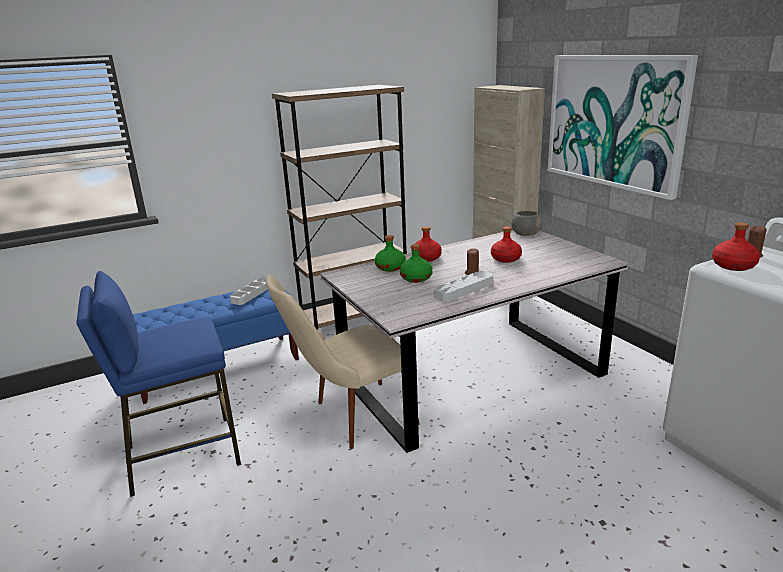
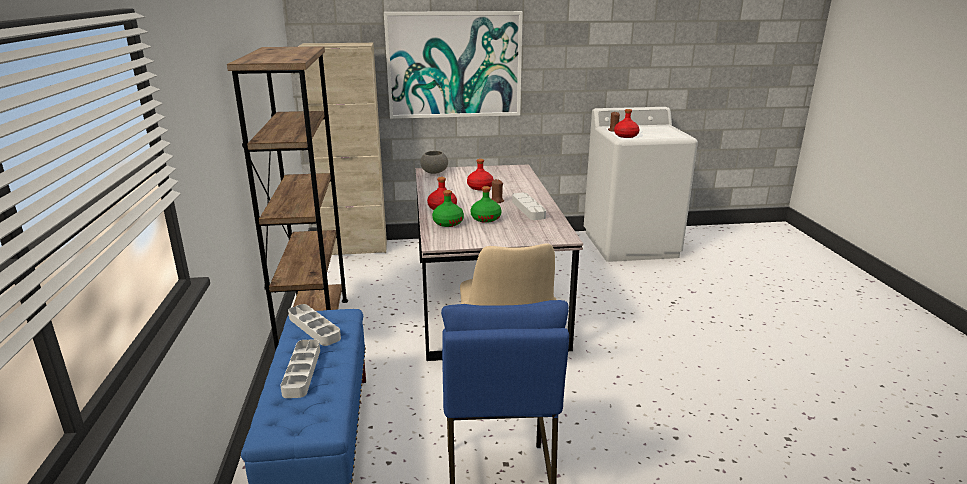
camera: 70 degrees left, 0 degrees up
none -> grey tray [280,339,320,398]

